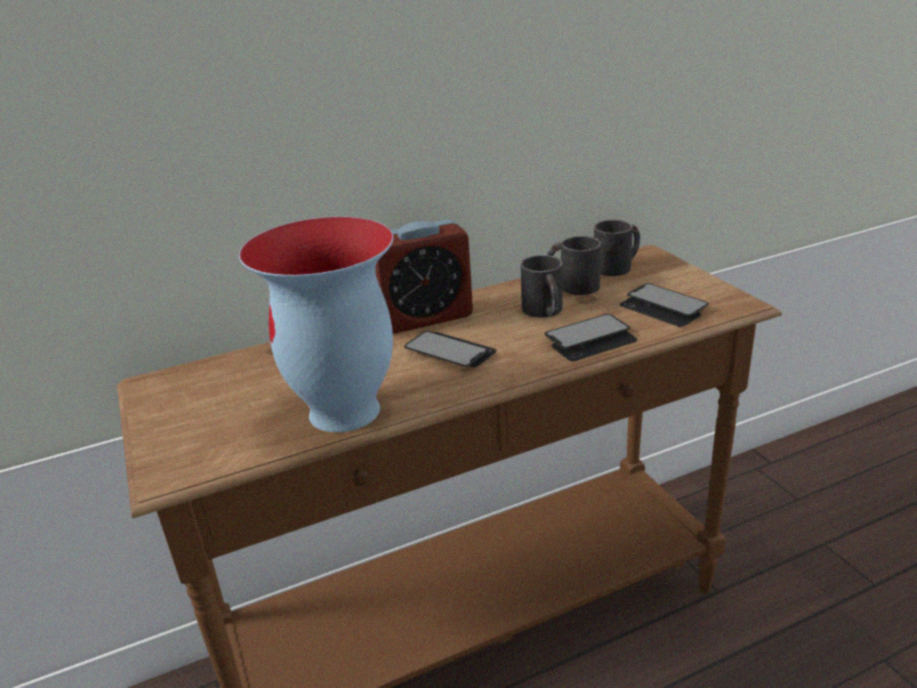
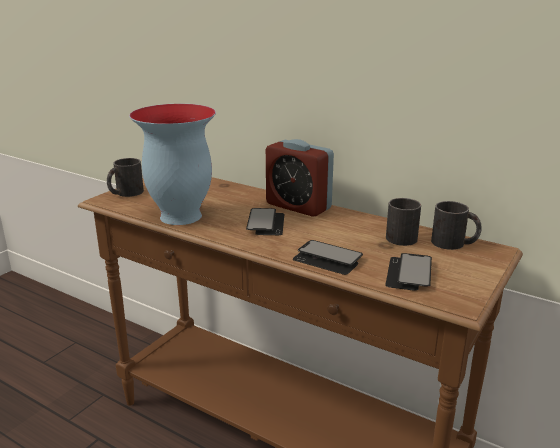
camera: 55 degrees right, 5 degrees down
black mug [521,255,563,318] -> black mug moved to [107,158,144,197]

